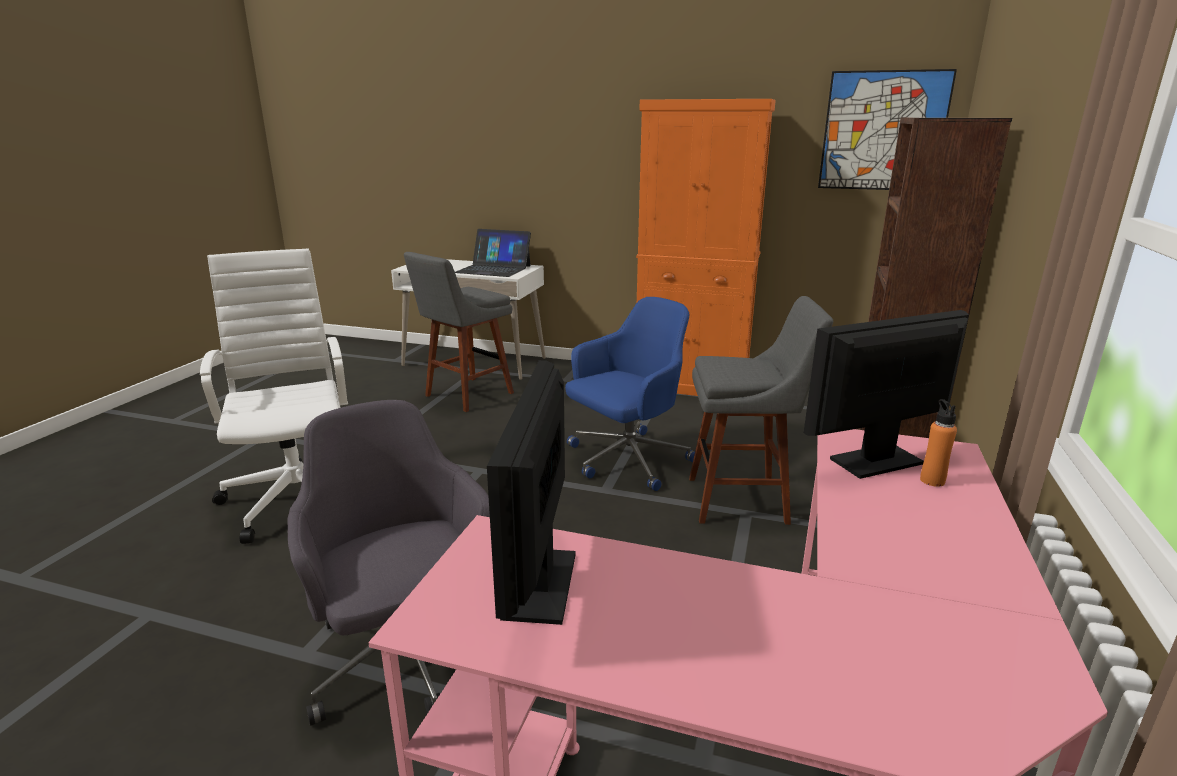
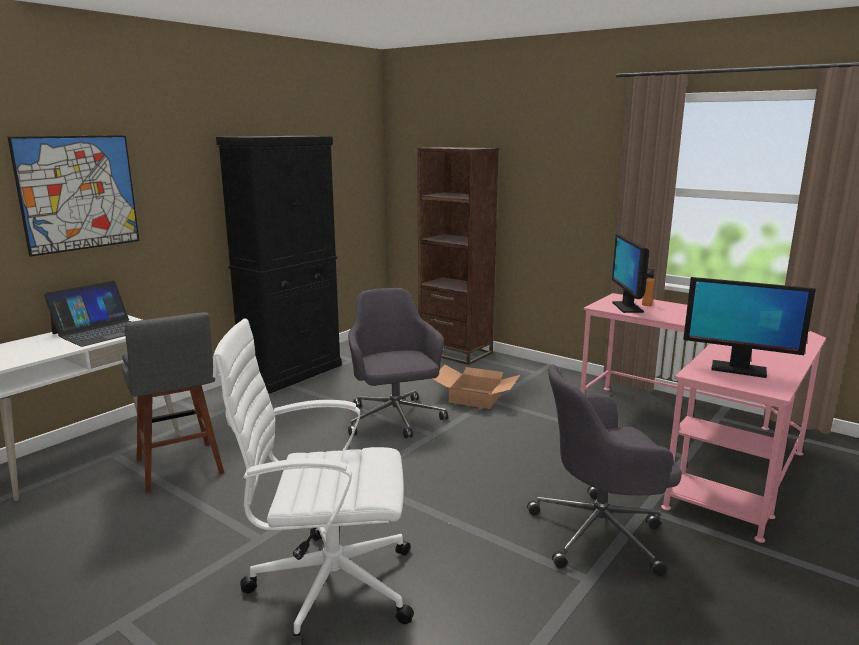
camera: 70 degrees left, 5 degrees down
blue office chair [565,297,695,491] -> grey office chair [348,288,448,438]
orange cabinet [636,99,776,396] -> black cabinet [216,136,342,394]
grey stool [689,296,833,525] -> cardboard box [432,365,520,409]
picture [818,69,957,190] -> picture moved to [8,135,139,257]

